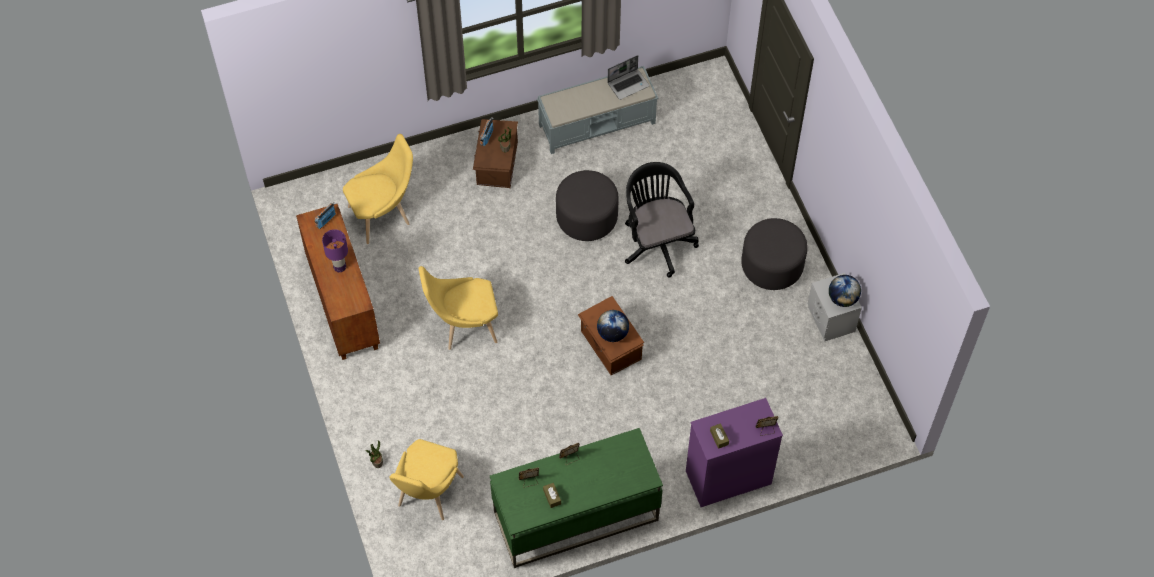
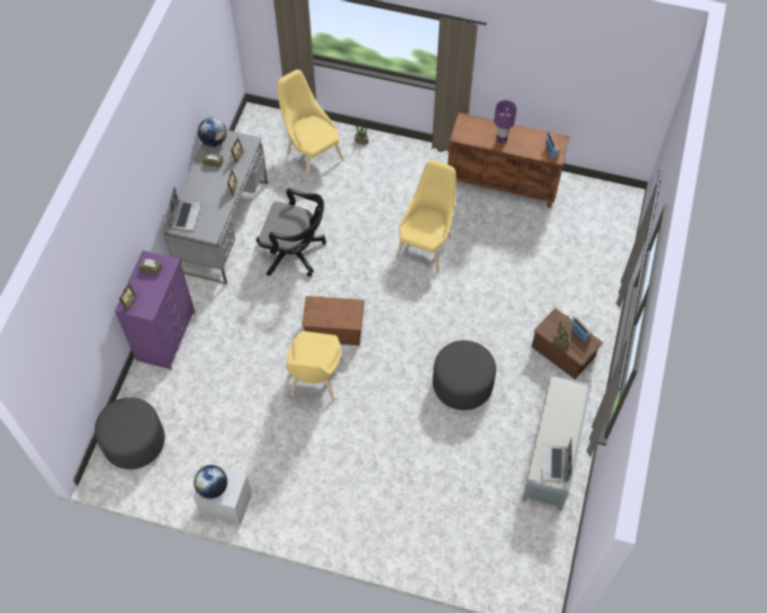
camera: 125 degrees right, 0 degrees up
yellow chair [343,134,413,244] -> yellow chair moved to [286,331,344,401]
green desk [490,428,663,568] -> grey desk [162,130,268,284]
globe [597,310,629,342] -> globe moved to [198,118,227,147]
black office chair [625,162,699,277] -> black office chair moved to [256,188,326,277]
grey ottoman [741,218,808,290] -> grey ottoman moved to [95,397,165,469]
none -> laptop [166,187,201,231]

